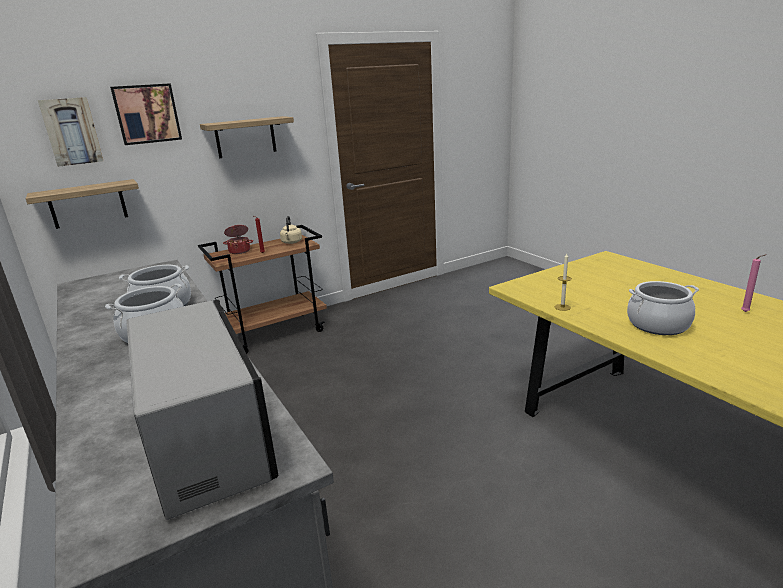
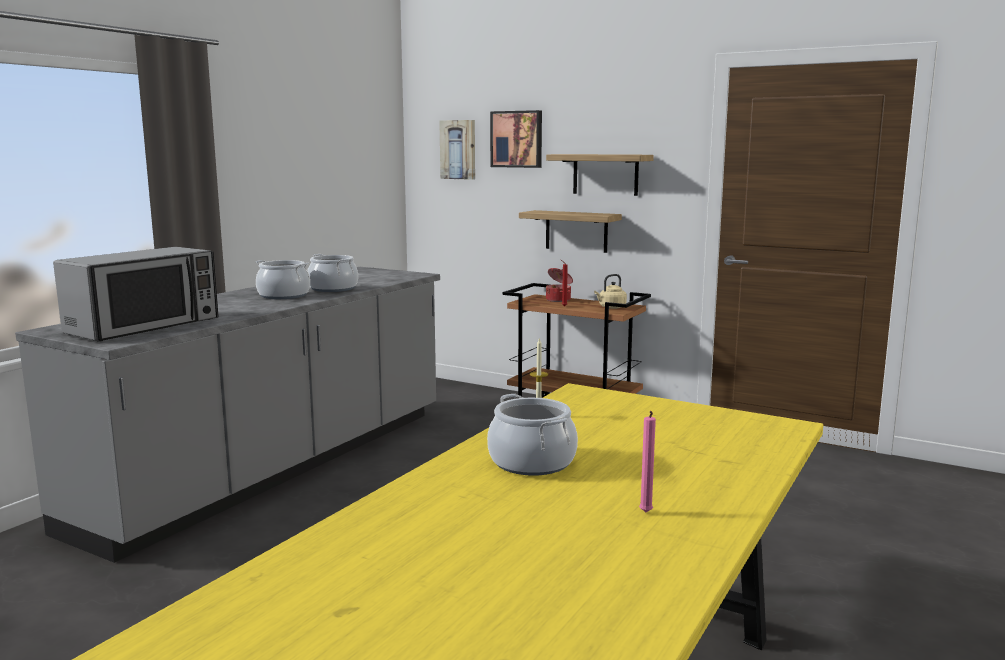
camera: 60 degrees right, 10 degrees down
shelf [26,179,139,229] -> shelf moved to [519,210,622,253]

